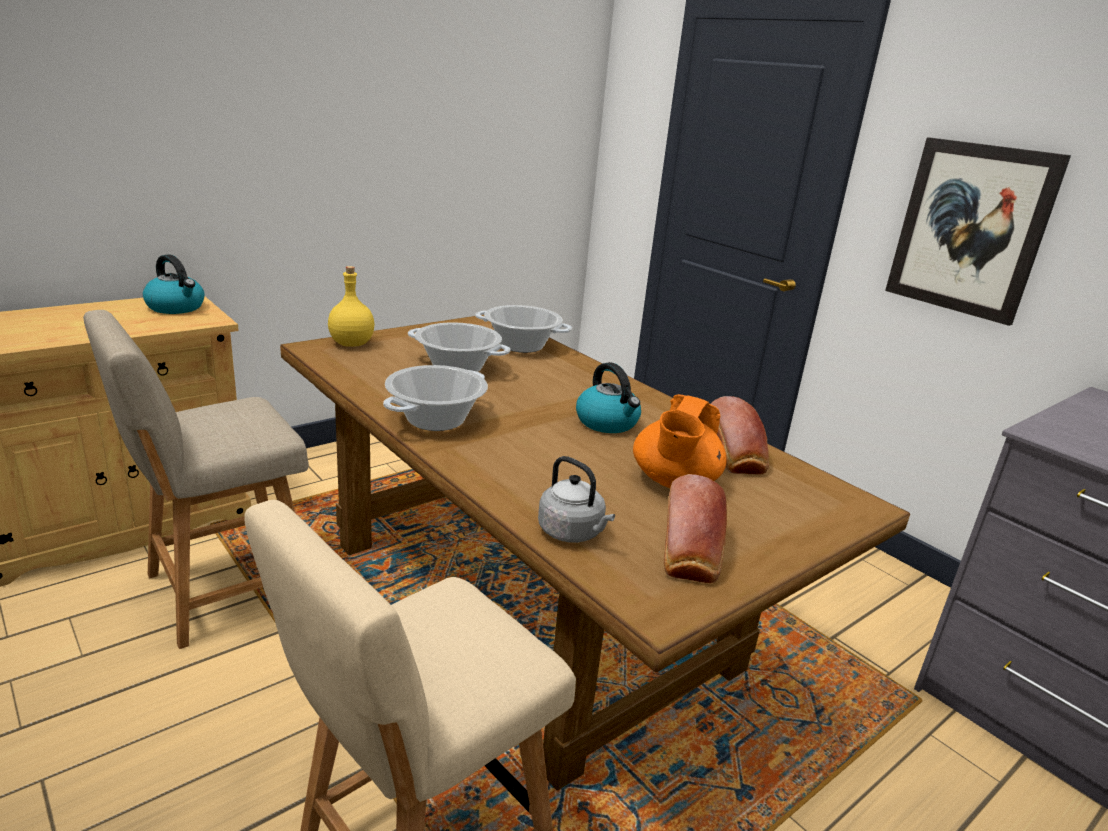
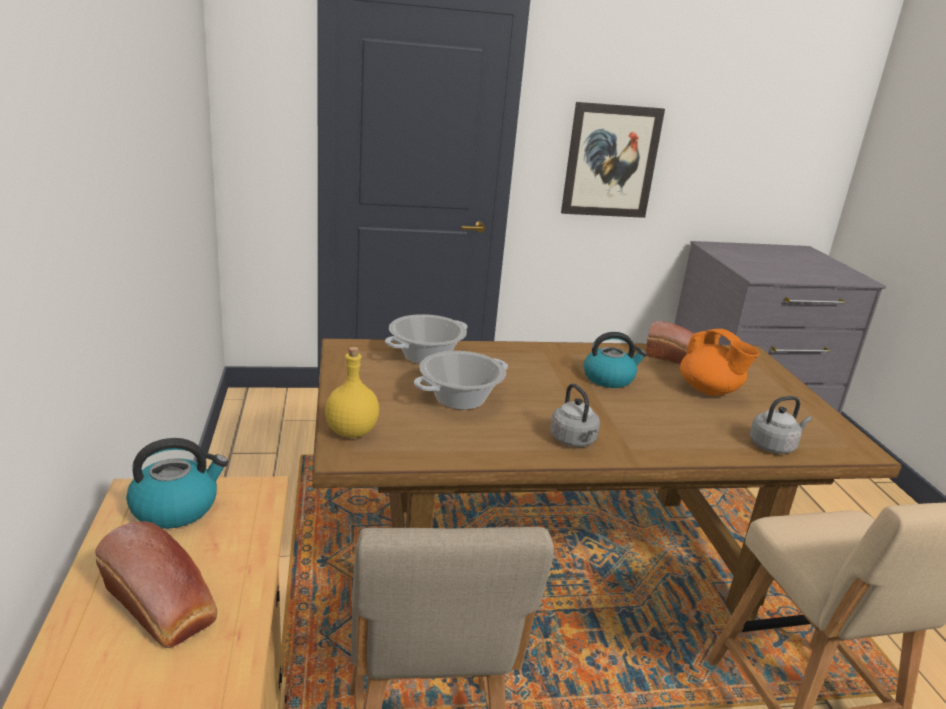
camera: 60 degrees left, 0 degrees up
cooking pot [383,365,488,431] -> grey kettle [550,383,600,447]
bread [664,474,727,583] -> bread moved to [95,521,217,648]

